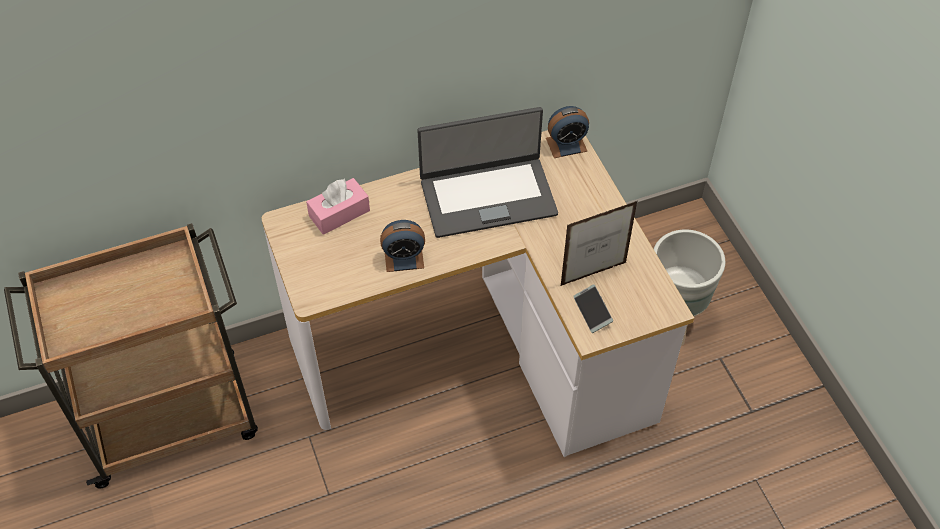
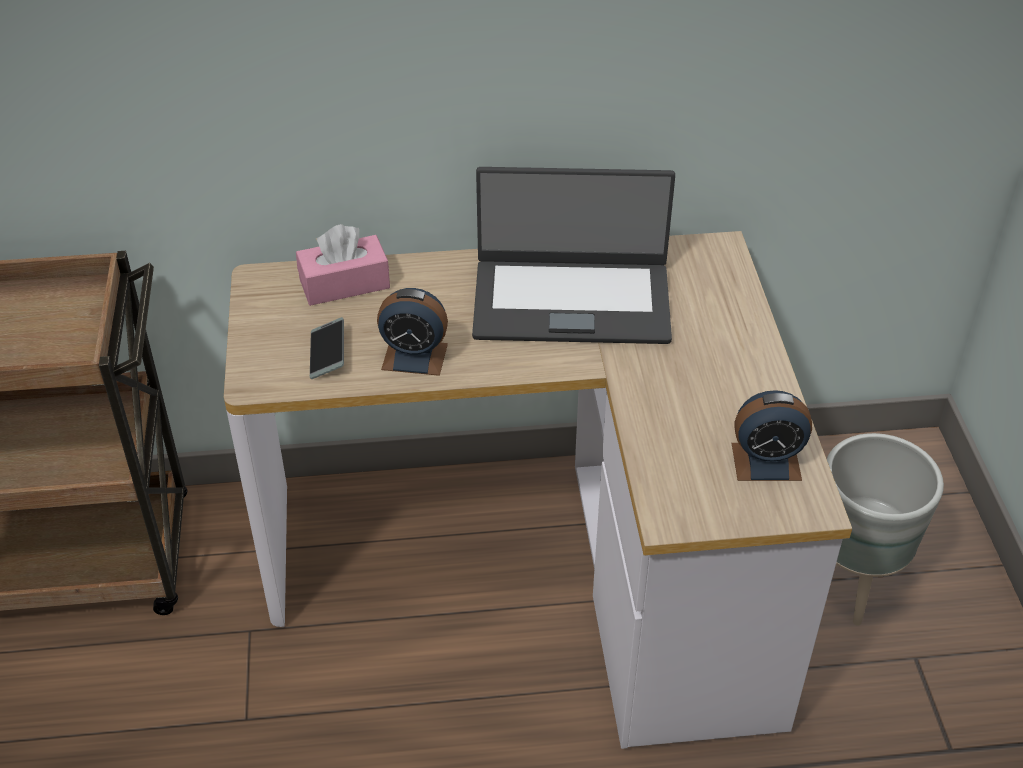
camera: 15 degrees right, 10 degrees down
alarm clock [546,106,589,158] -> alarm clock moved to [731,390,812,481]
picture frame [561,201,637,286] -> none
phone [573,284,613,333] -> phone moved to [310,317,344,379]

